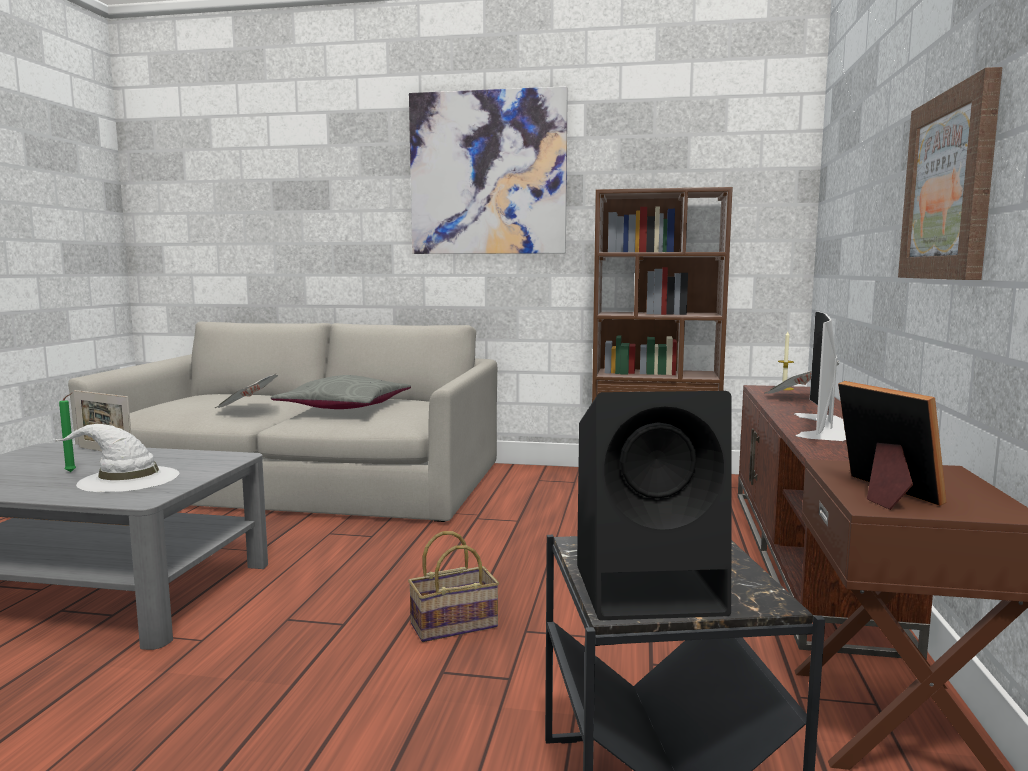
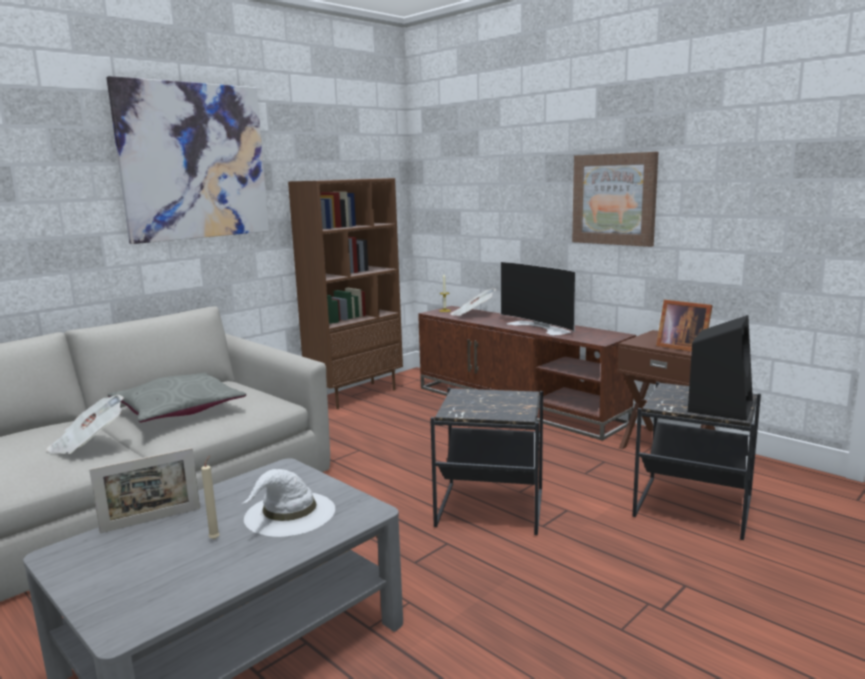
camera: 55 degrees left, 5 degrees up
green candle [59,393,76,472] -> beige candle [201,455,220,539]
basket [408,531,499,642] -> black side table [430,388,543,535]
picture frame [838,381,946,510] -> picture frame turned 150 degrees counterclockwise [656,300,713,352]

